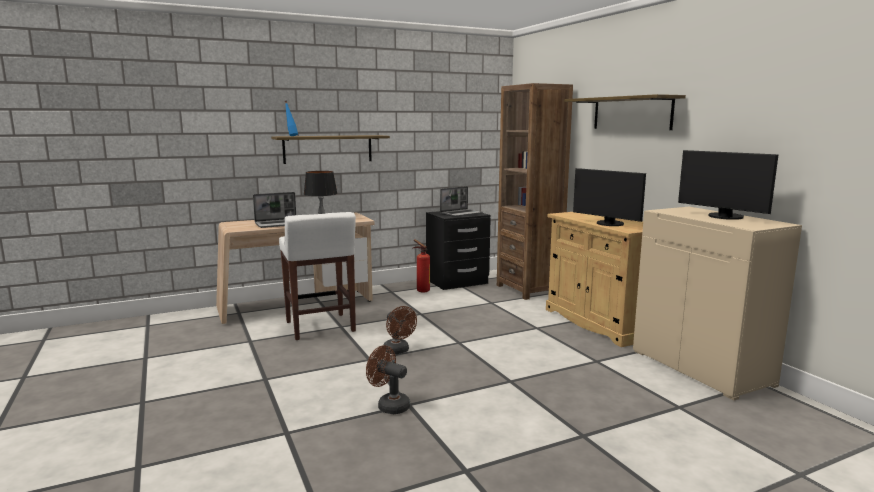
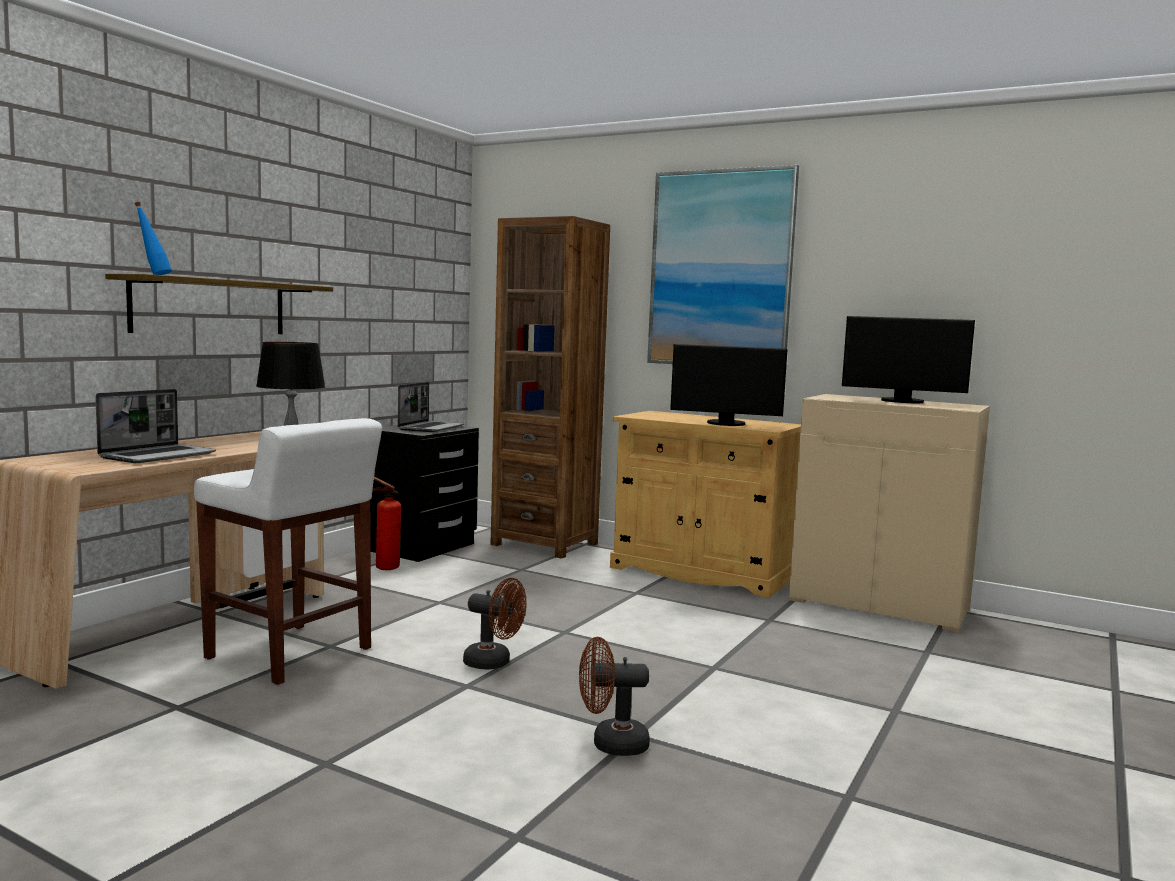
camera: 35 degrees left, 5 degrees down
shelf [564,94,686,130] -> picture [647,165,799,364]

